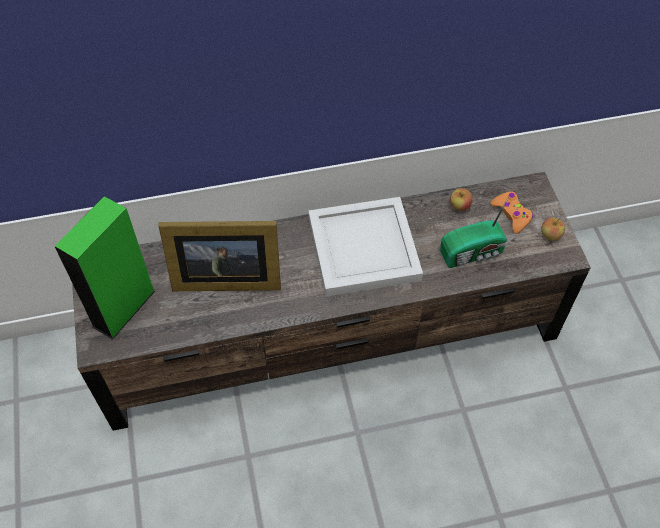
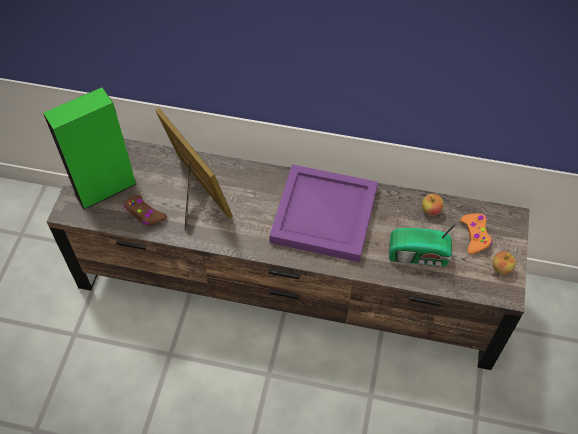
camera: 25 degrees right, 0 degrees up
picture frame [158,221,281,291] -> picture frame turned 150 degrees counterclockwise [155,108,233,231]
white tray [308,197,423,297] -> purple tray [269,164,378,262]
none -> brown game controller [124,195,167,226]

